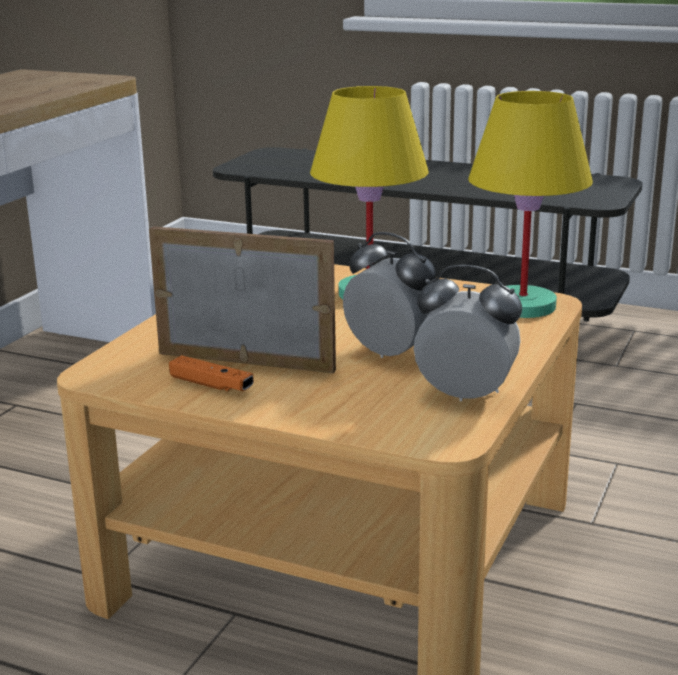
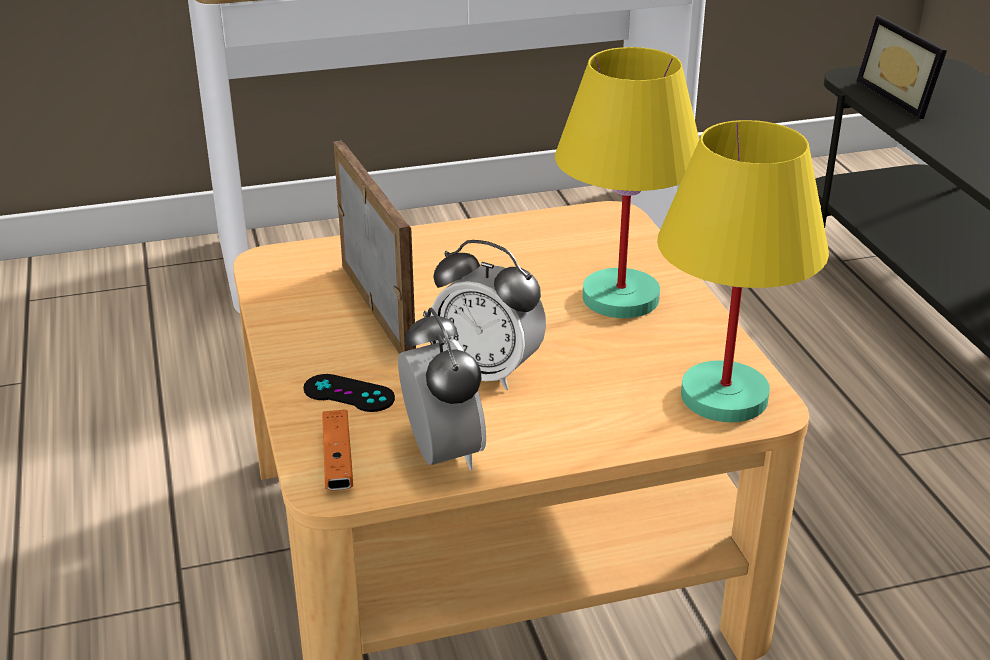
camera: 50 degrees right, 10 degrees up
orange game controller [169,355,254,391] -> orange game controller moved to [322,410,353,491]
alarm clock [343,232,436,358] -> alarm clock turned 120 degrees clockwise [430,240,546,390]
none -> black game controller [303,374,395,412]
none -> picture frame [856,16,947,119]

